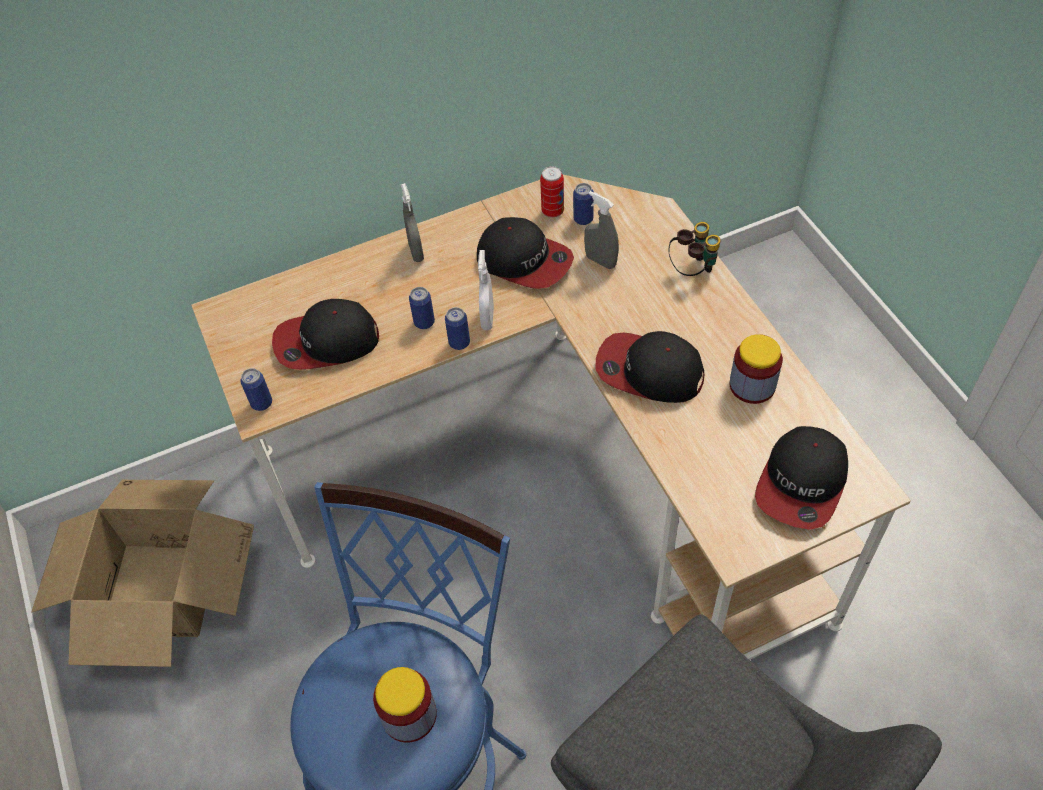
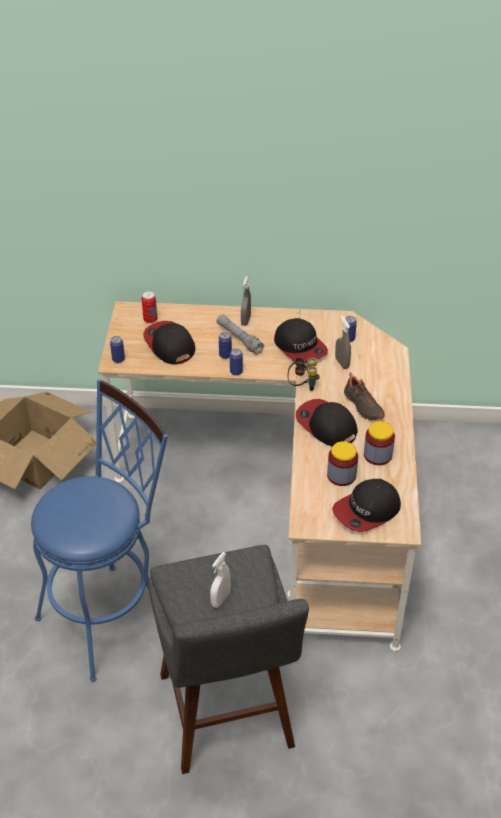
camera: 25 degrees right, 10 degrees down
cap [272,299,379,370] -> cap turned 45 degrees clockwise [143,321,195,365]
jar [373,667,437,743] -> jar moved to [327,441,358,486]
white spray bottle [478,250,494,330] -> white spray bottle moved to [210,552,231,608]
can [540,166,564,218] -> can moved to [142,291,157,323]
binoculars [669,222,721,276] -> binoculars moved to [287,357,320,391]
none -> grey flashlight [217,314,265,355]
none -> black shoe [344,372,385,421]

